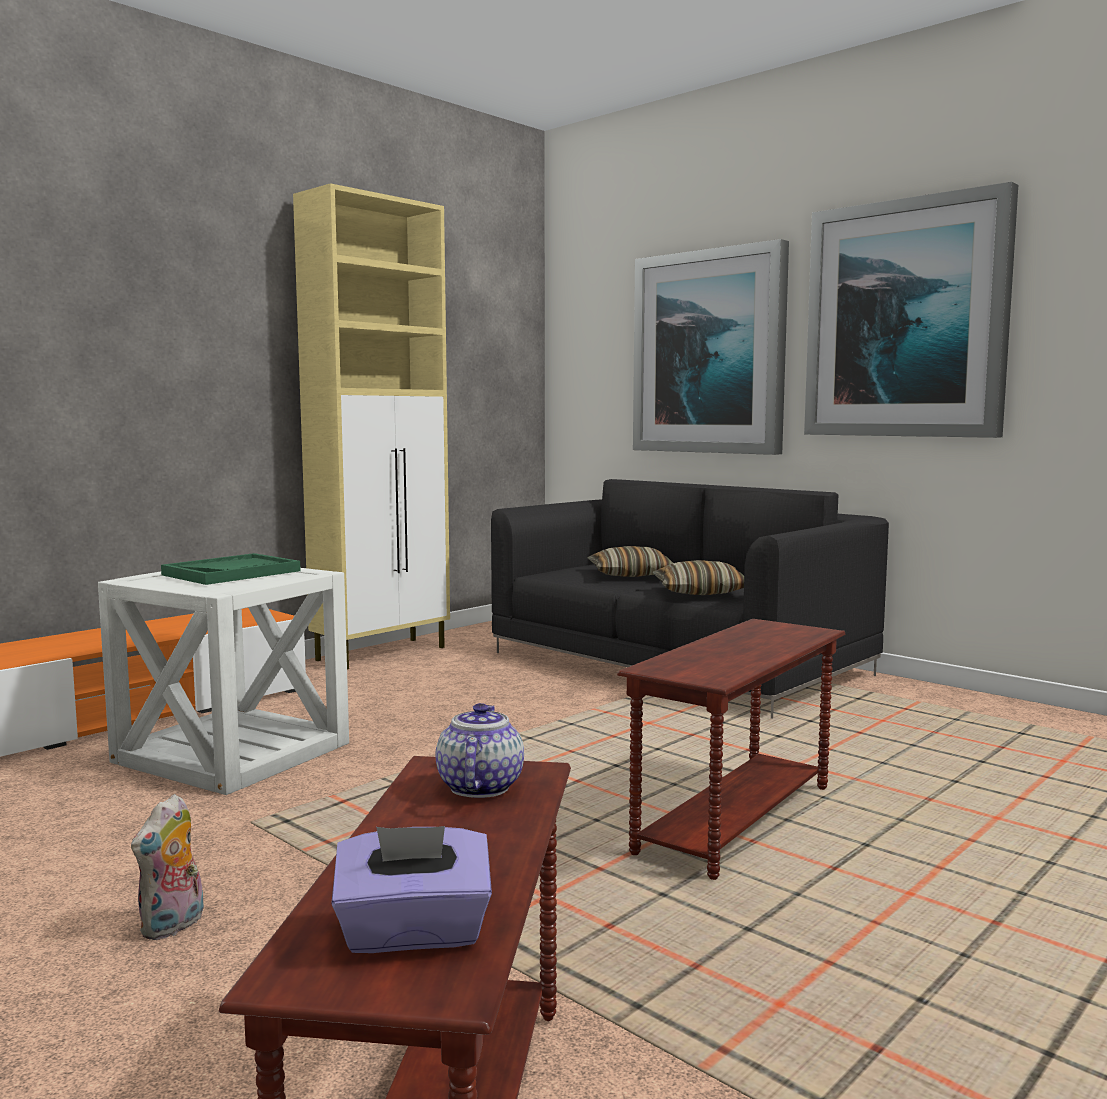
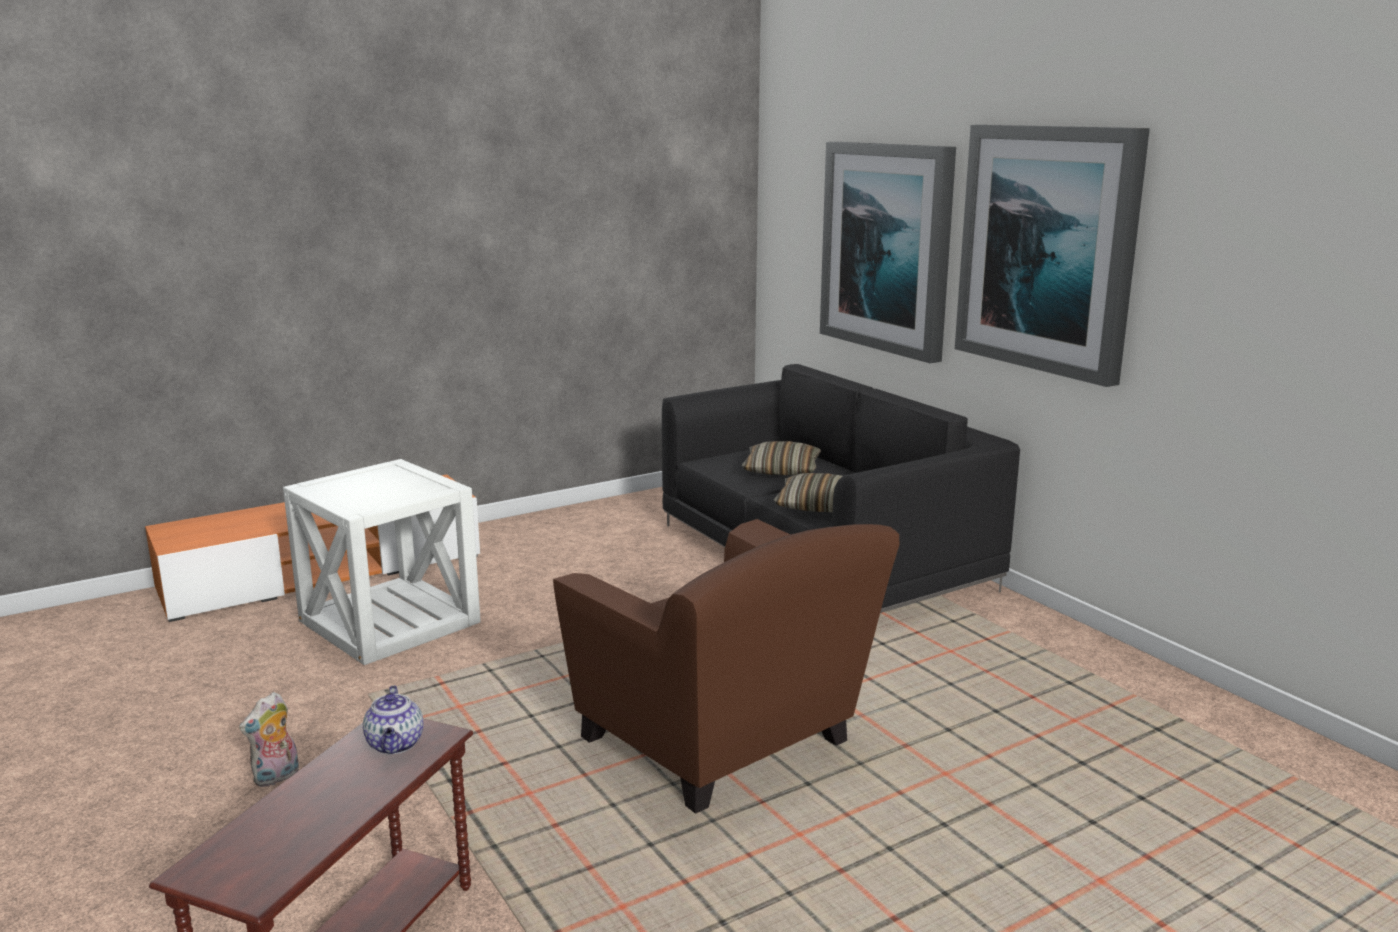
camera: 15 degrees right, 10 degrees up
green tray [161,553,301,585] -> none
beige cabinet [293,183,450,670] -> none
purple tissue box [331,826,492,953] -> none
teapot [436,703,524,798] -> teapot turned 150 degrees clockwise [363,685,424,754]
brown side table [617,619,846,880] -> brown armchair [553,519,899,813]

